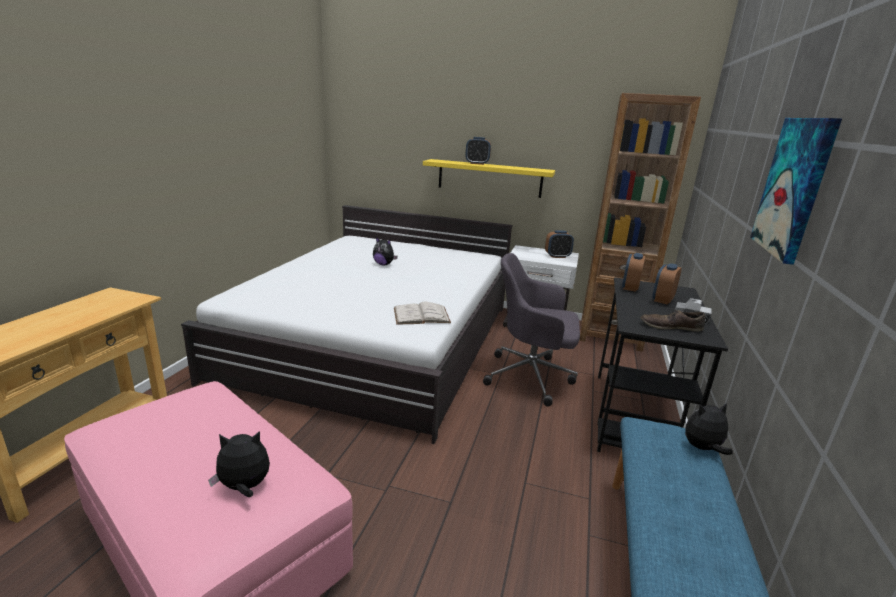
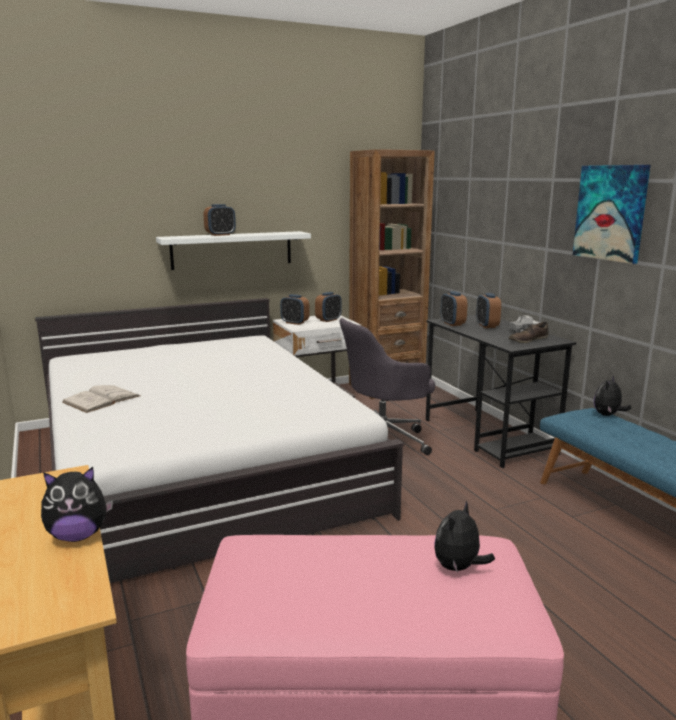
camera: 40 degrees left, 5 degrees down
plush toy [373,237,398,265] -> plush toy moved to [41,467,113,542]
white book [394,302,451,325] -> white book moved to [62,385,140,413]
yellow shelf [423,159,555,198] -> white shelf [156,231,311,270]
none -> alarm clock [280,294,310,325]

